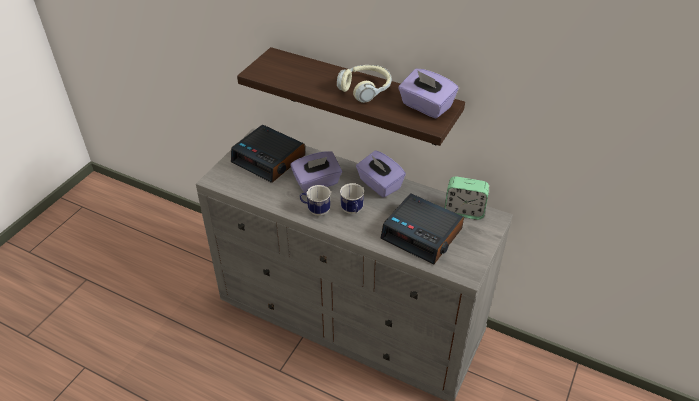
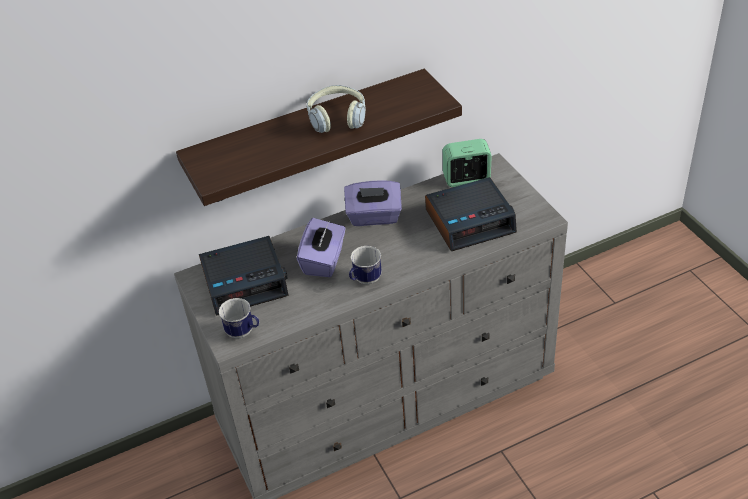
camera: 50 degrees left, 0 degrees up
mug [340,183,364,214] -> mug moved to [219,298,259,338]
purple tissue box [398,69,459,119] -> none
alarm clock [445,176,489,220] -> alarm clock turned 150 degrees counterclockwise [443,139,492,187]

